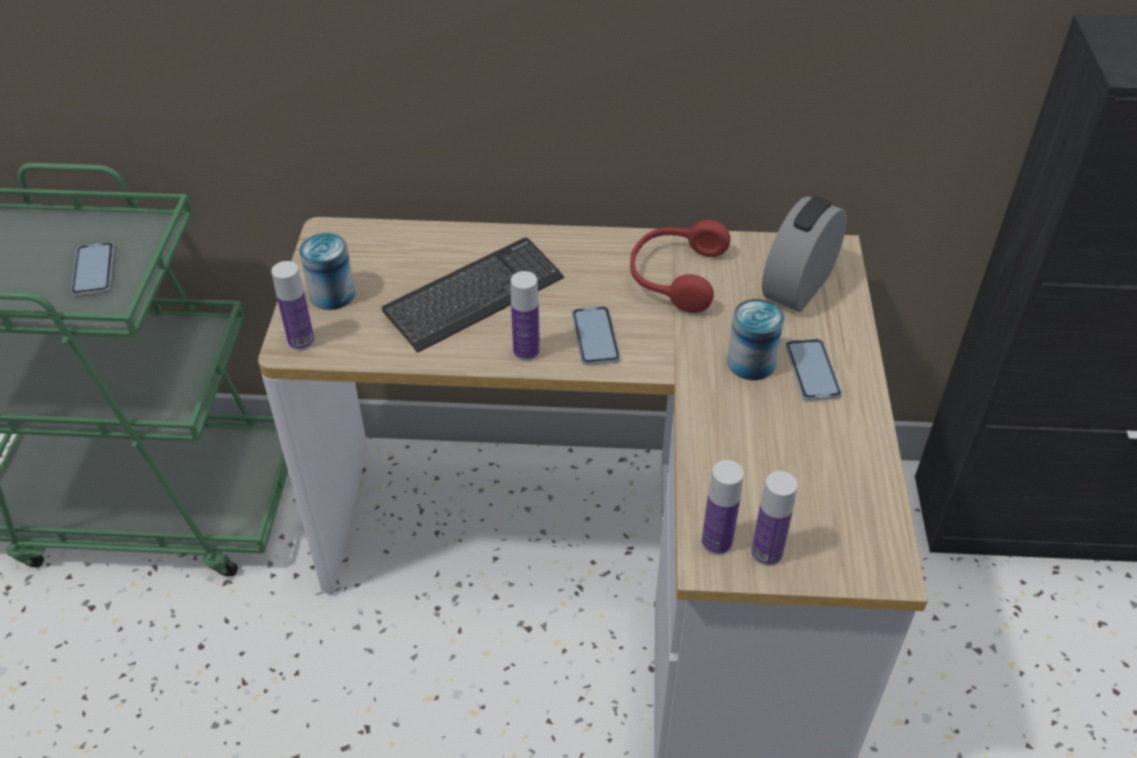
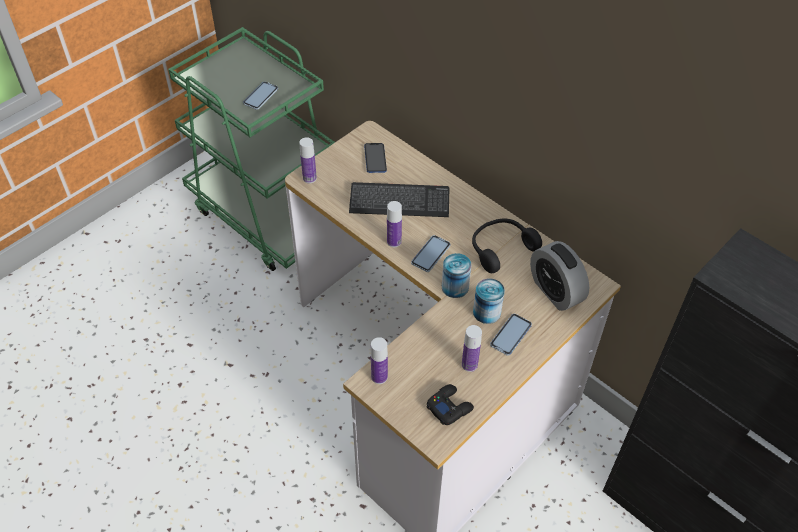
camera: 40 degrees right, 5 degrees up
can [299,233,355,310] -> can moved to [442,253,471,298]
red headphones [630,220,730,313] -> black headphones [472,219,542,273]
bottle [751,471,798,566] -> bottle moved to [462,325,482,372]
alarm clock [762,196,847,312] -> alarm clock turned 105 degrees counterclockwise [530,241,589,311]
none -> phone [364,143,387,173]
none -> black game controller [427,384,474,425]

